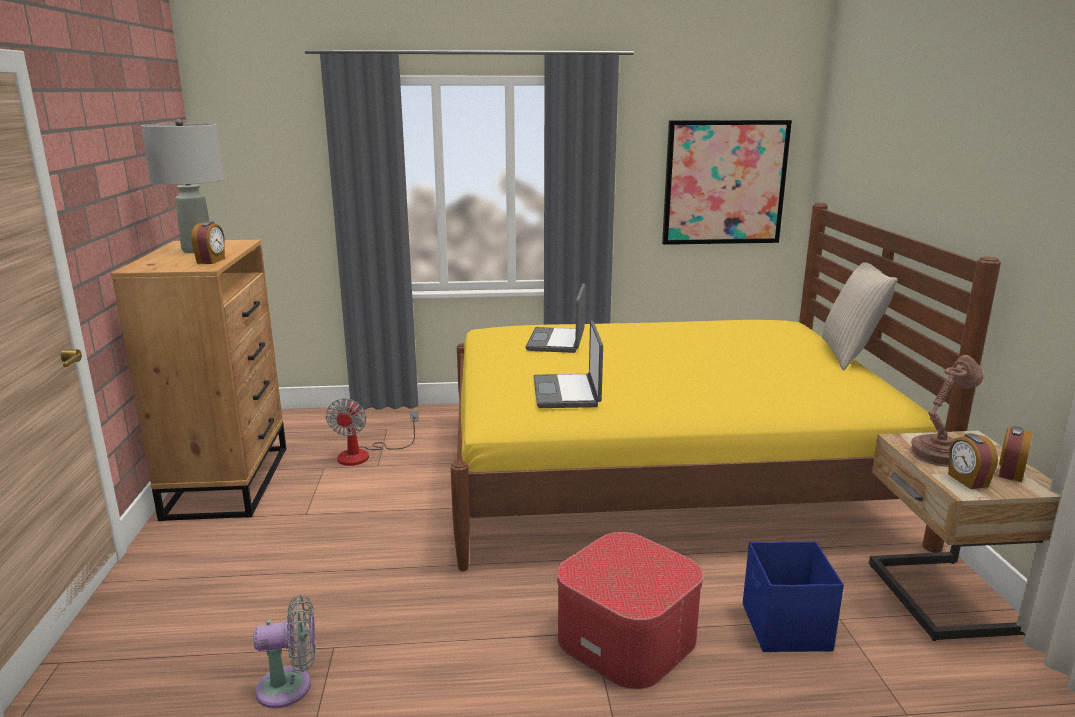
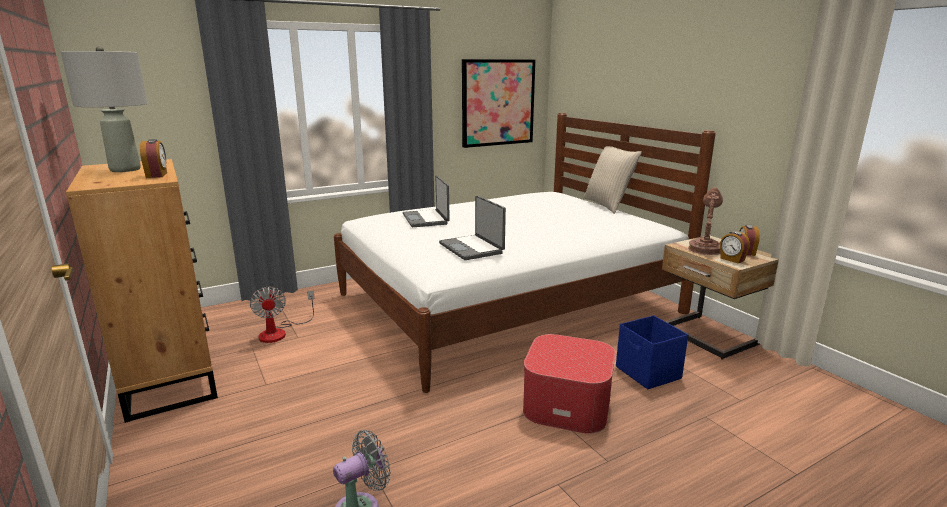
camera: 25 degrees left, 0 degrees up
yellow bed [450,202,1001,571] -> white bed [334,113,716,393]

